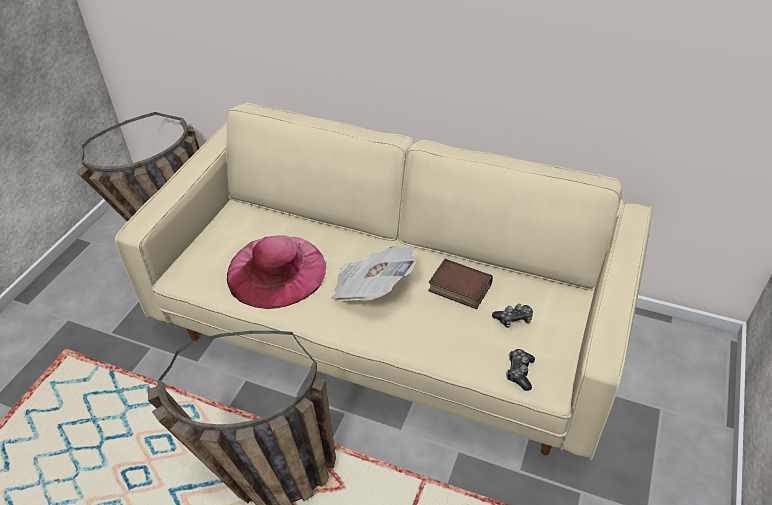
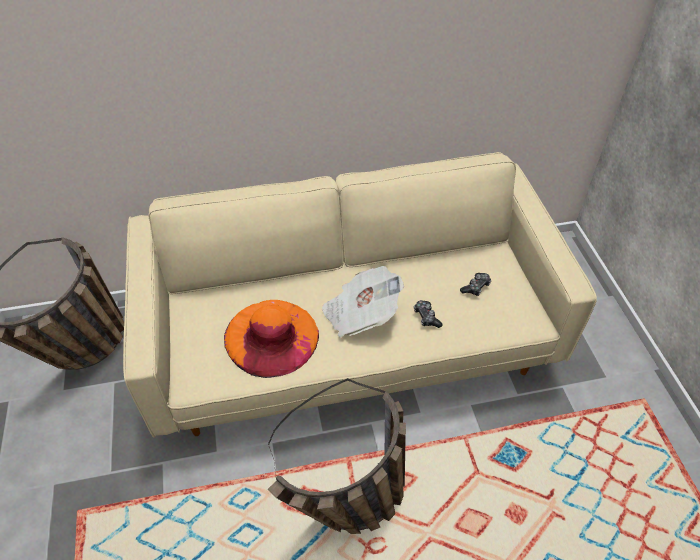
camera: 35 degrees left, 5 degrees up
pink hat [227,235,326,309] -> orange hat [224,300,319,378]
book [428,259,493,309] -> none
game controller [506,349,535,391] -> game controller moved to [414,300,443,328]

